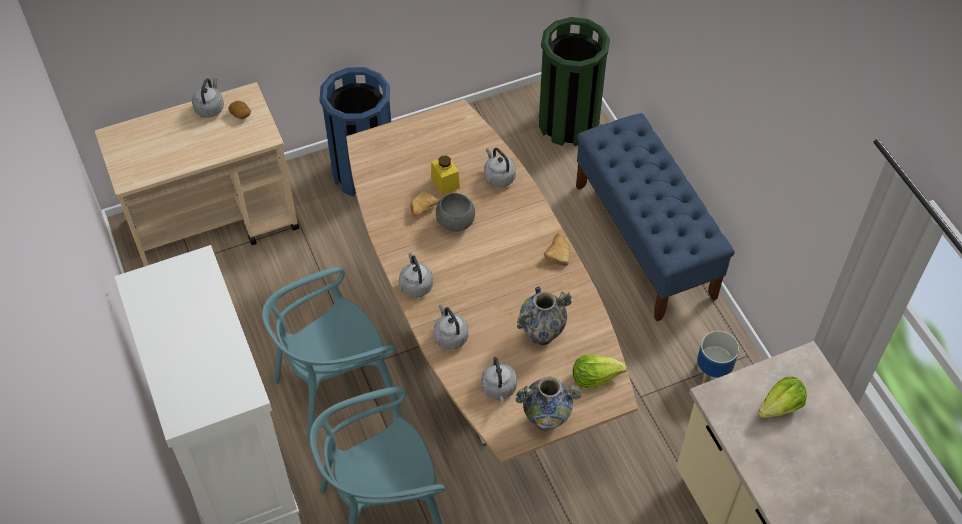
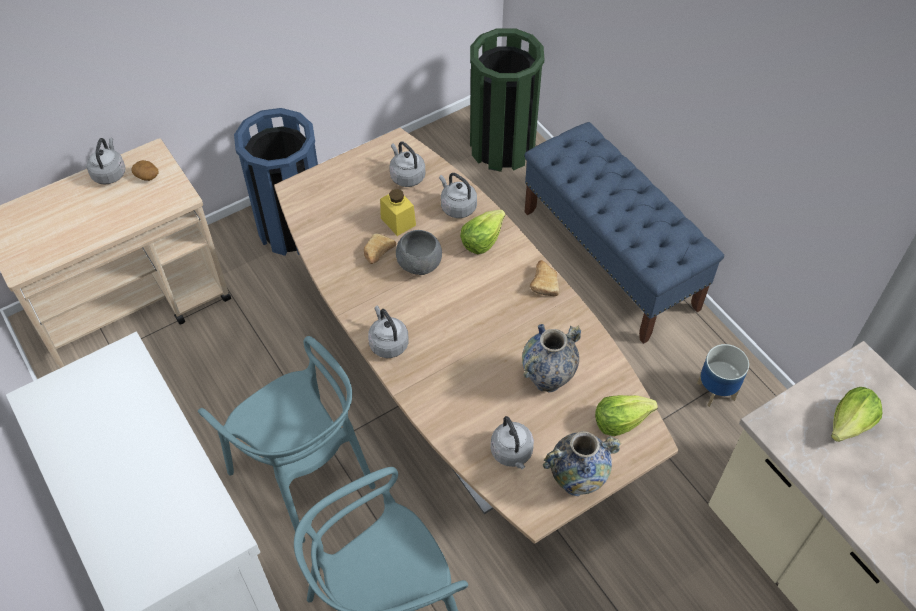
camera: 10 degrees left, 0 degrees up
turquoise chair [262,267,400,441] -> turquoise chair turned 90 degrees counterclockwise [198,336,375,543]
grey kettle [434,304,468,349] -> grey kettle moved to [389,142,425,187]
none -> lettuce [460,210,506,254]

